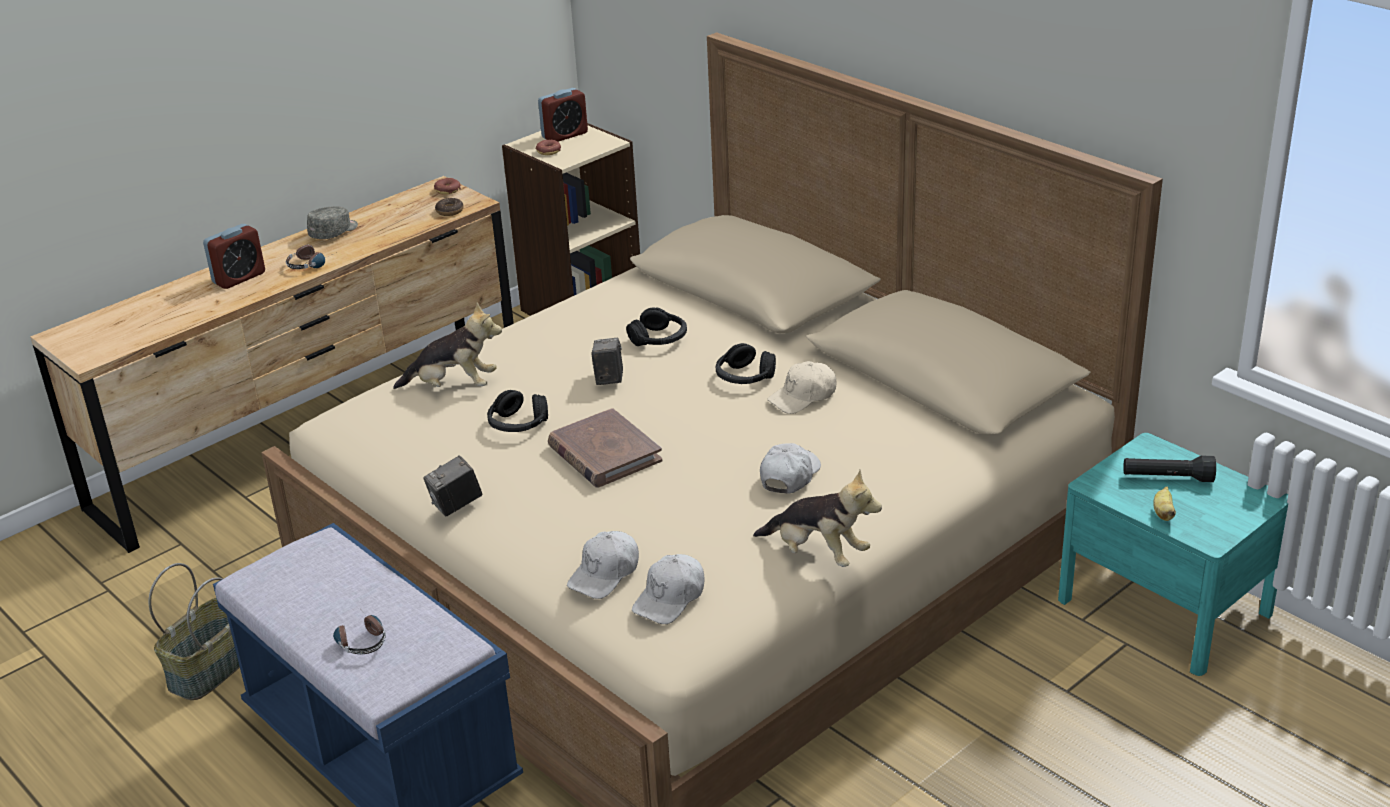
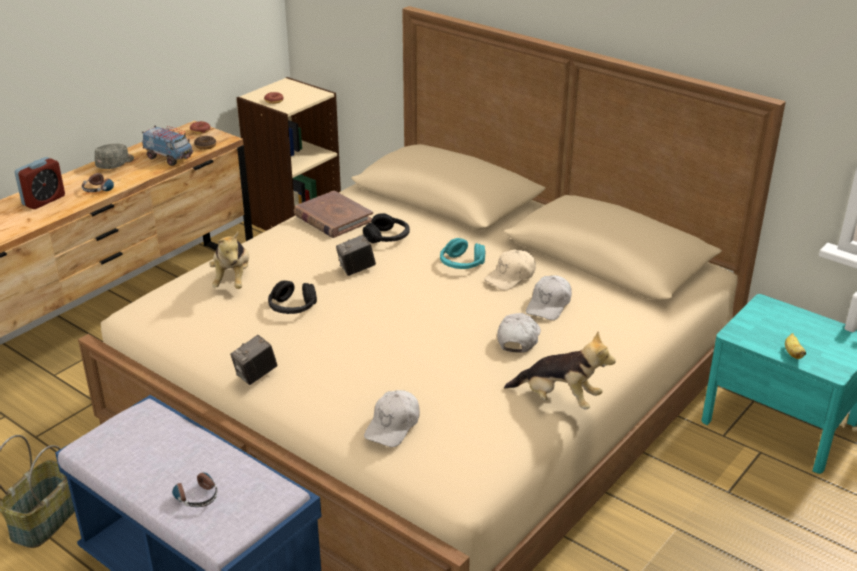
camera: 10 degrees left, 0 degrees up
plush toy [393,303,502,389] -> plush toy turned 90 degrees clockwise [209,232,249,289]
alarm clock [538,88,588,142] -> none
brown book [548,408,662,488] -> brown book moved to [294,190,373,238]
camera [591,338,623,385] -> camera turned 105 degrees counterclockwise [336,234,376,276]
white cap [632,554,705,624] -> white cap moved to [526,275,572,320]
black headphones [716,343,776,384] -> turquoise headphones [440,238,485,269]
black flashlight [1123,456,1216,482] -> none
none -> toy truck [142,126,193,166]

